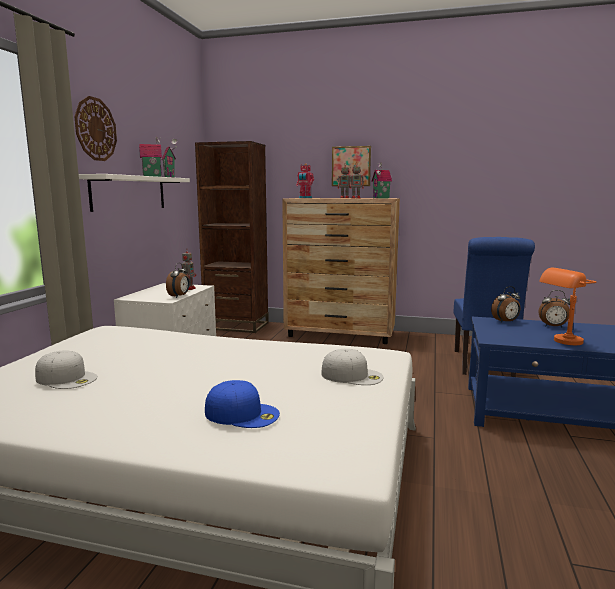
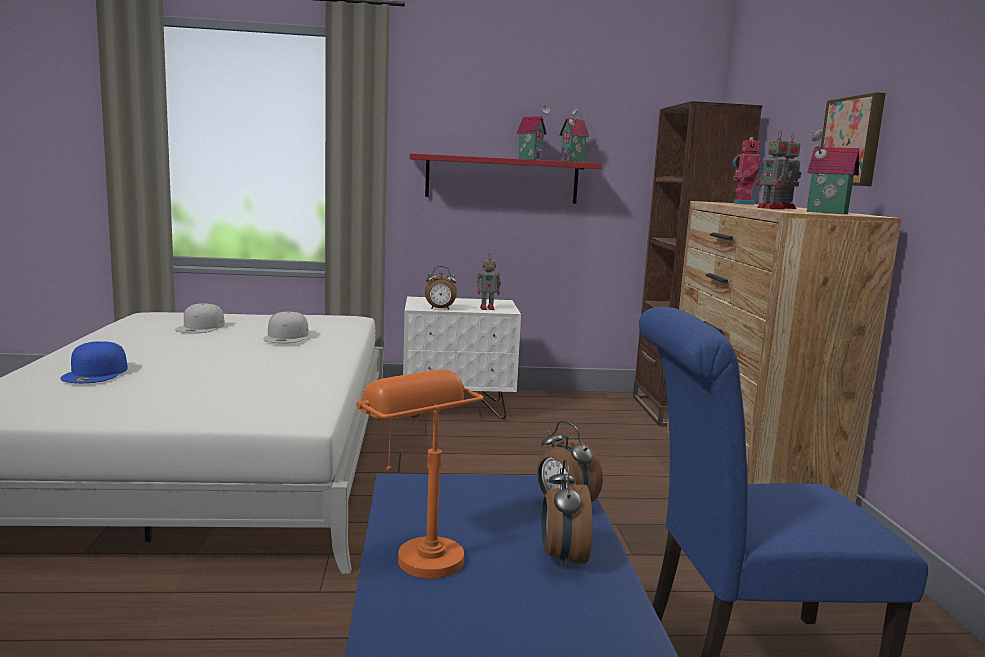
camera: 70 degrees right, 0 degrees up
wall clock [74,96,117,161] -> none
white shelf [79,174,190,212] -> red shelf [410,153,602,204]
white cap [322,349,383,385] -> white cap moved to [263,311,309,343]

